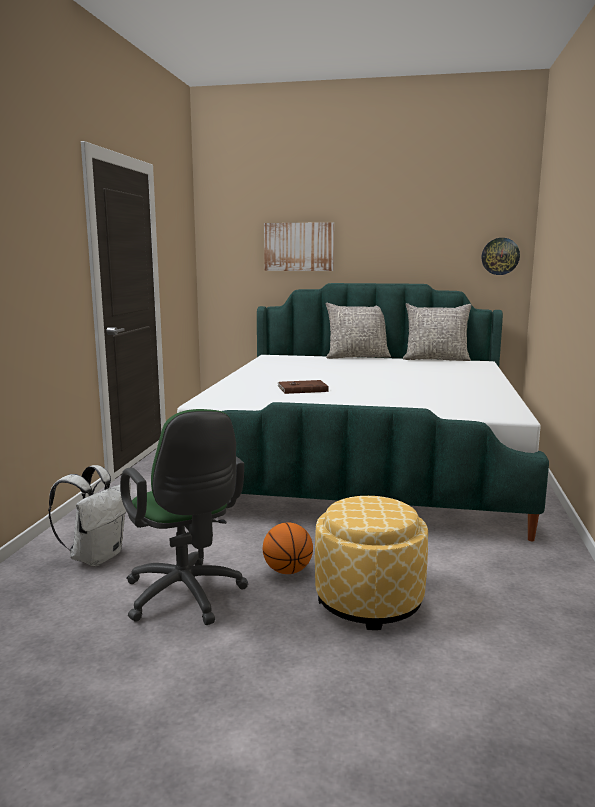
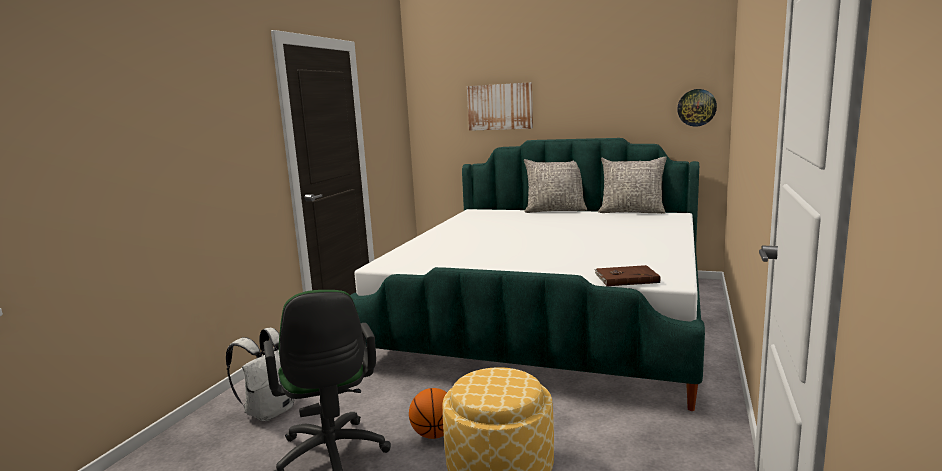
camera: 10 degrees right, 0 degrees up
brown book [277,380,329,394] -> brown book moved to [594,265,660,286]

